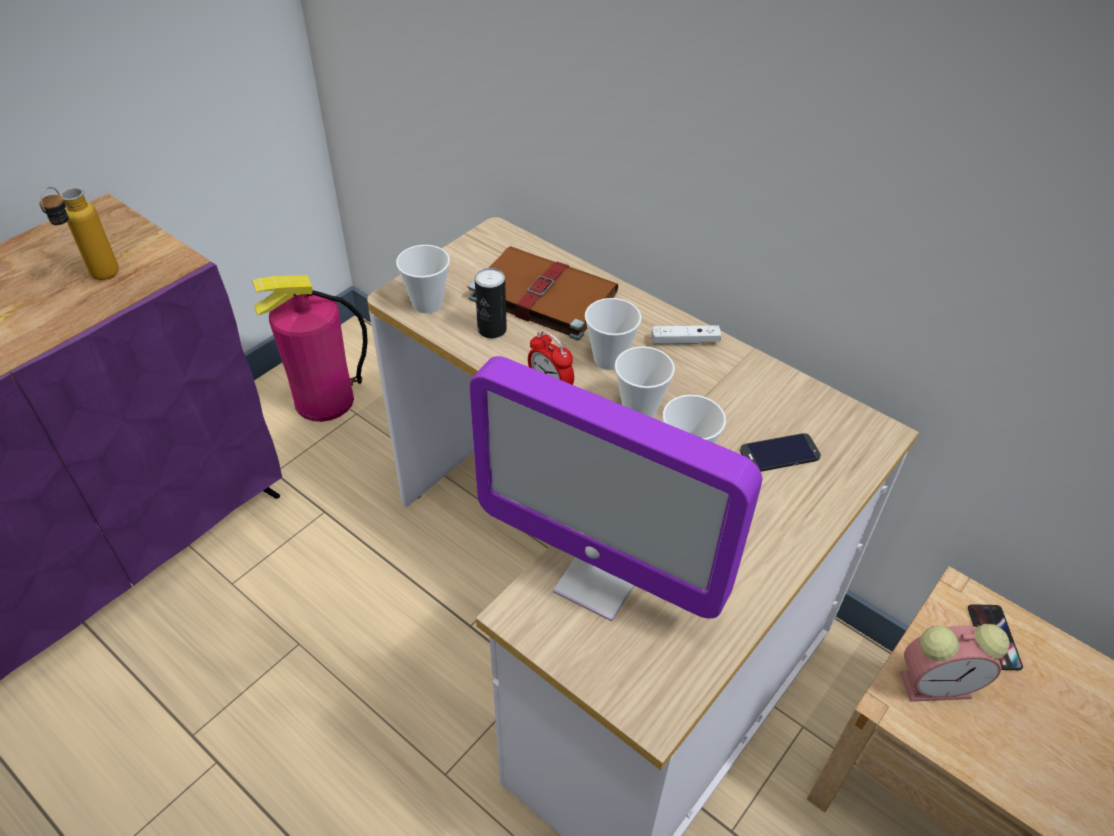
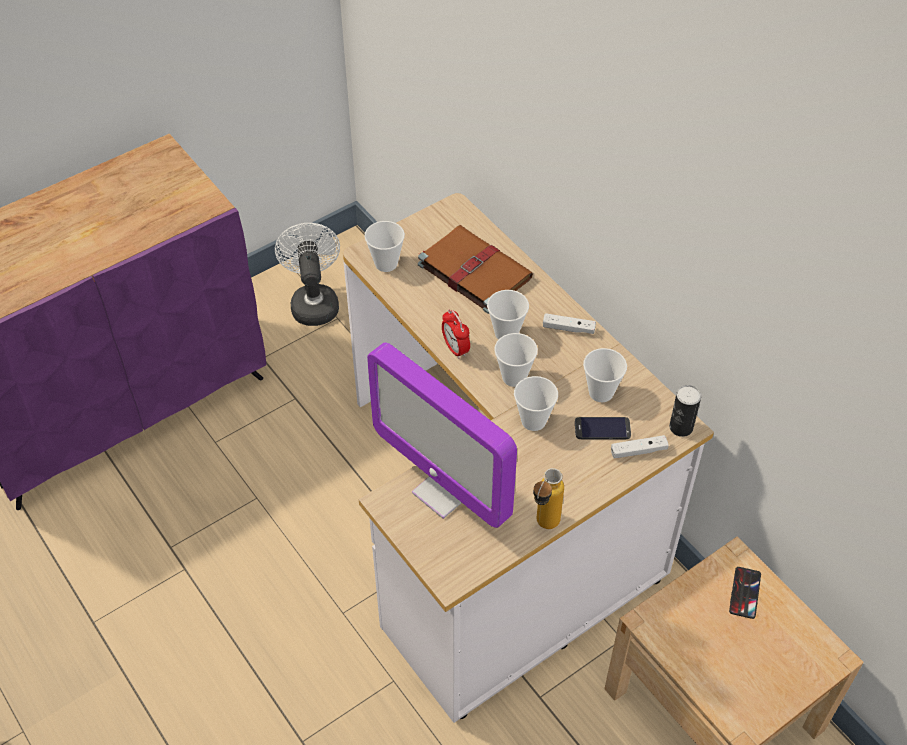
camera: 15 degrees right, 5 degrees up
bottle [39,187,119,280] -> bottle moved to [533,468,564,529]
fire extinguisher [252,275,368,422] -> white fan [275,223,340,326]
can [475,268,507,338] -> can moved to [669,385,701,437]
alarm clock [900,624,1010,702] -> none
none -> cup [583,348,627,402]
none -> white game controller [611,435,669,458]

